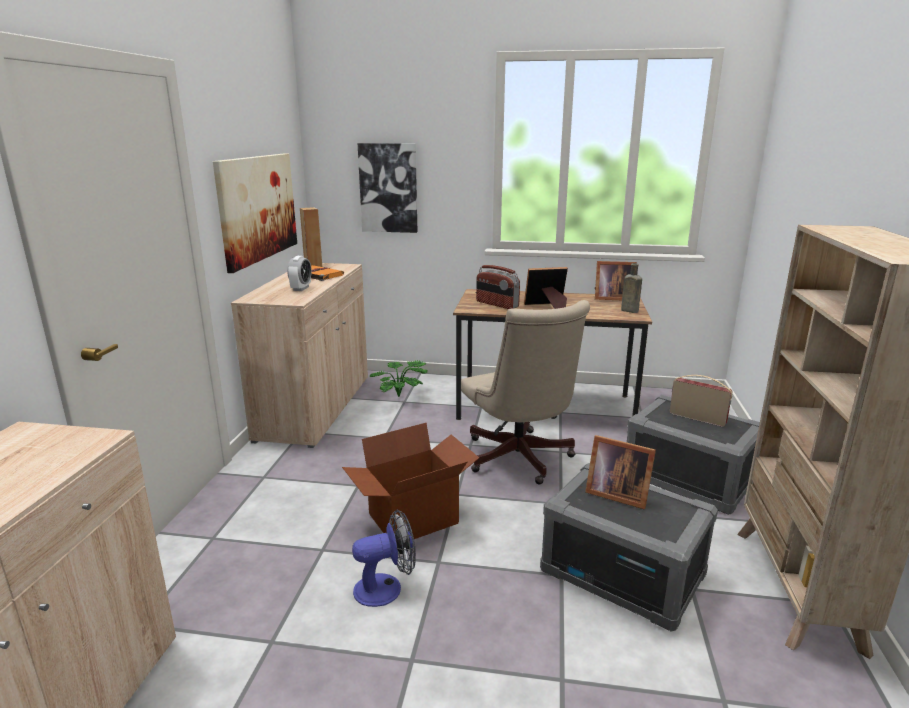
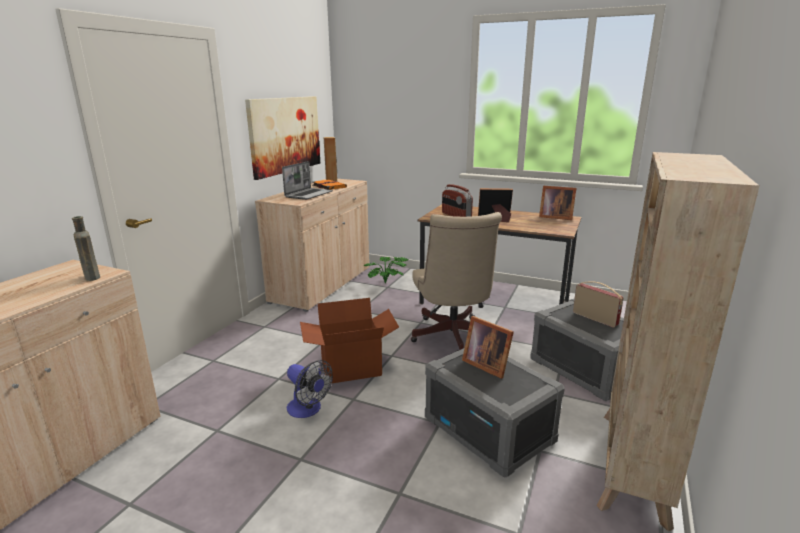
camera: 15 degrees right, 0 degrees up
alarm clock [287,256,312,291] -> laptop [282,161,333,200]
fan [352,510,416,607] -> fan turned 45 degrees clockwise [287,360,333,418]
picture [358,143,417,233] -> none
brown bottle [621,263,642,313] -> brown bottle moved to [72,216,100,281]

